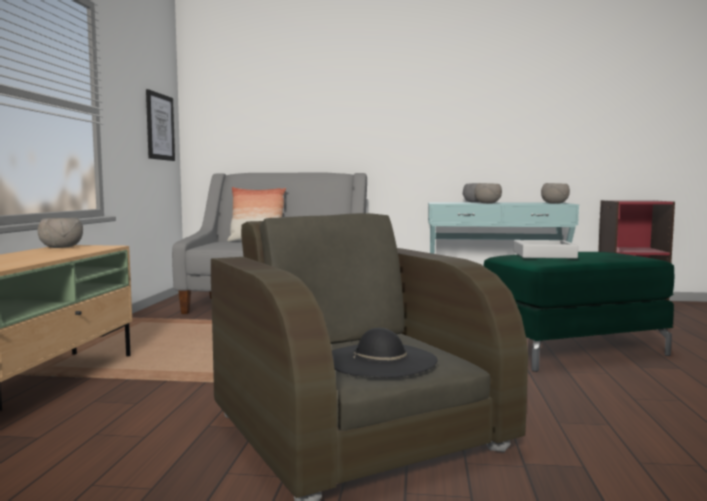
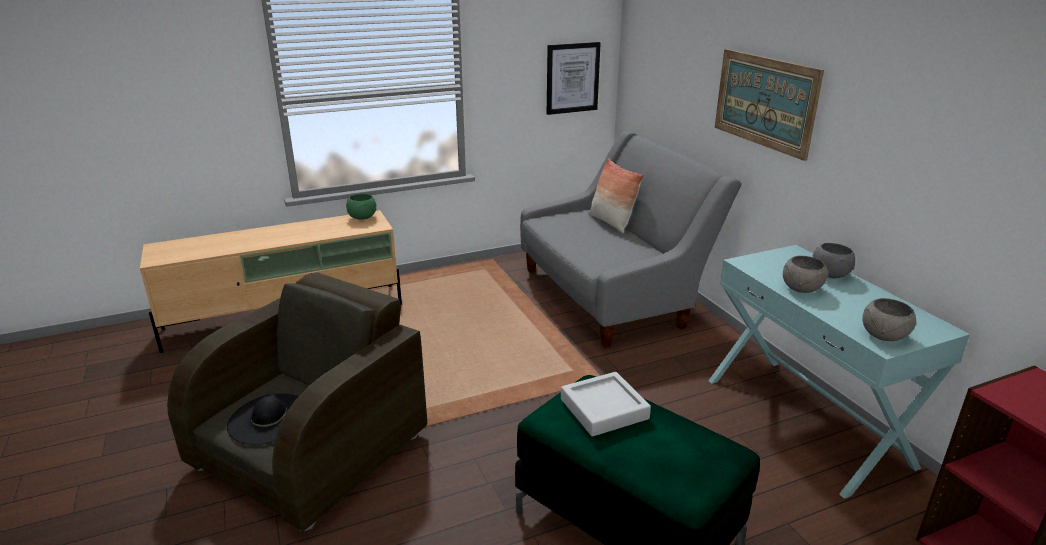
camera: 60 degrees right, 20 degrees up
grey bowl [38,218,83,248] -> green bowl [346,194,376,220]
none -> picture [715,49,824,161]

